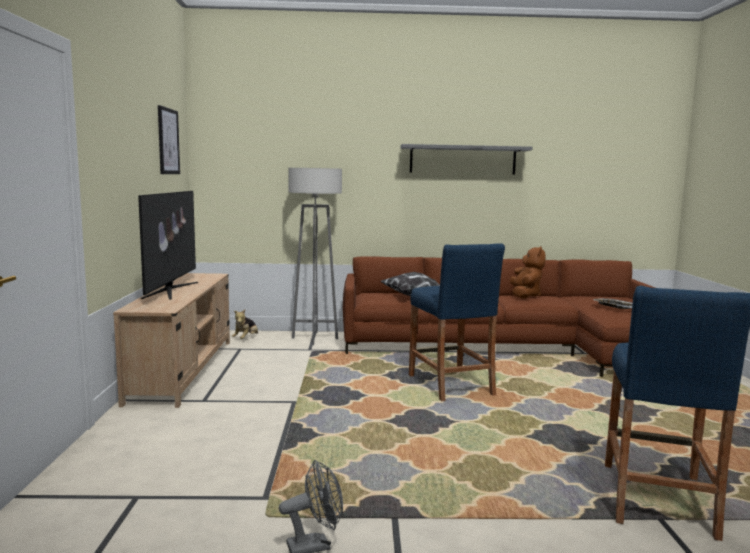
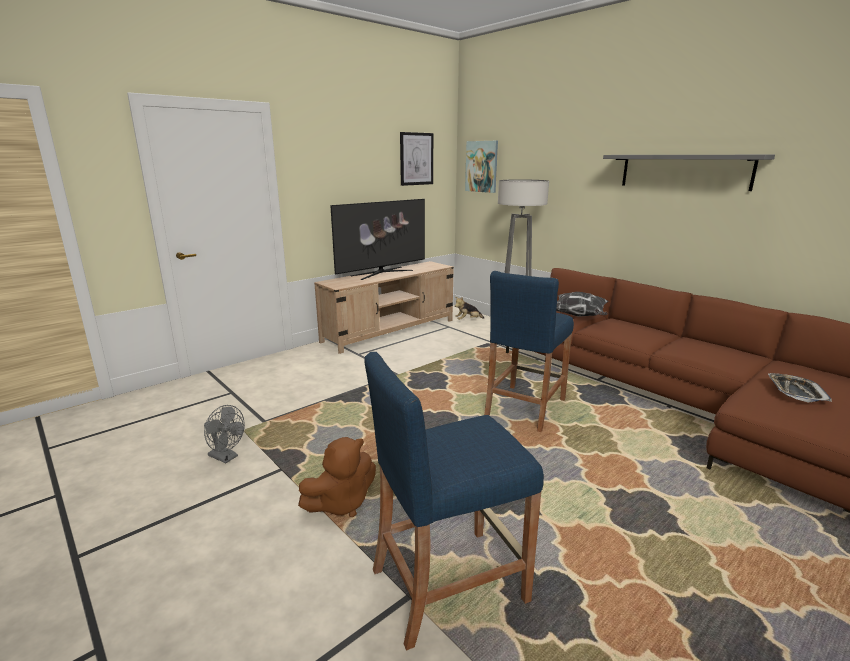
camera: 50 degrees right, 10 degrees up
brown plush toy [510,246,546,299] -> brown plush toy moved to [298,437,376,517]
none -> picture [465,141,498,193]

